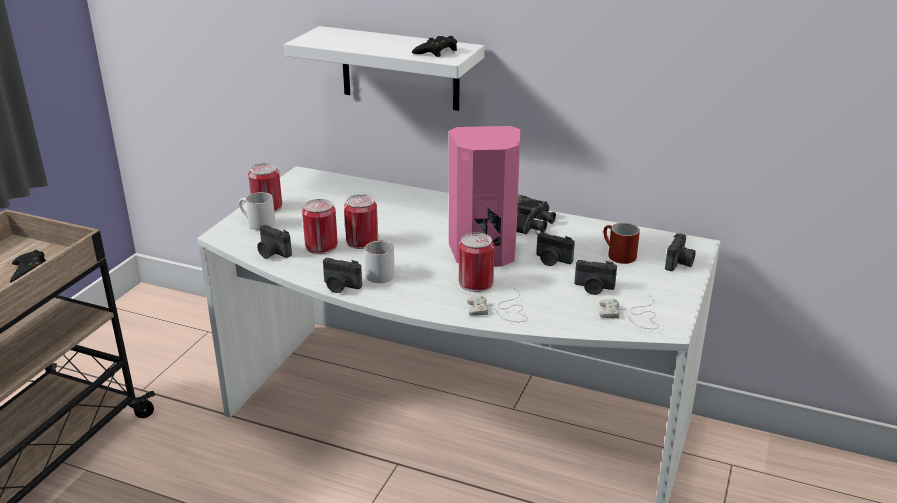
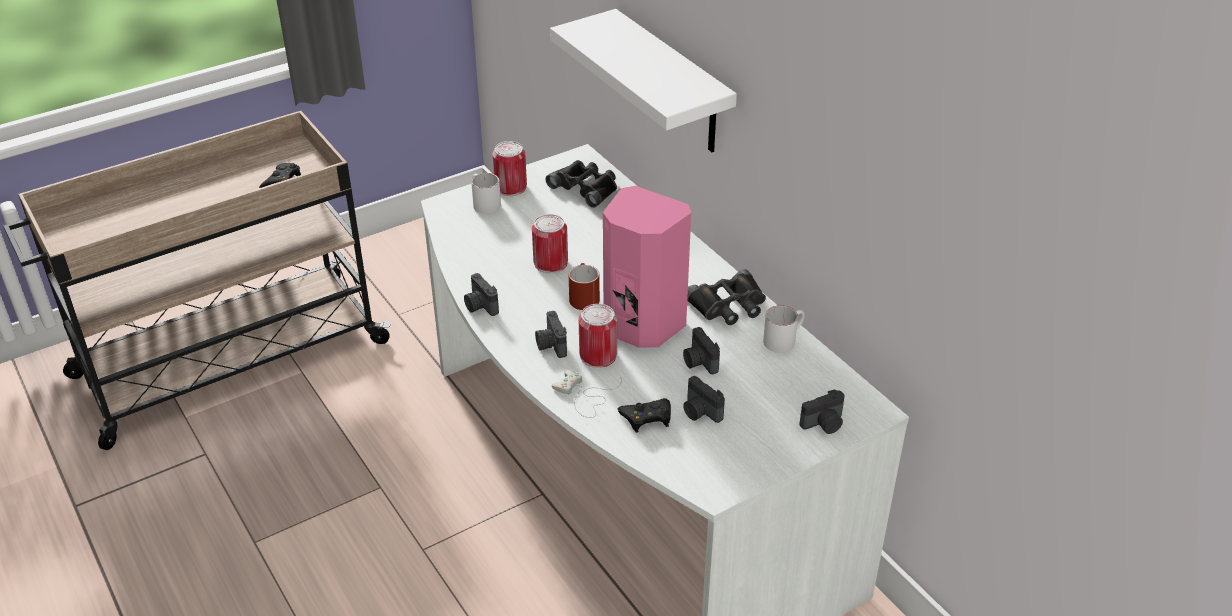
camera: 35 degrees right, 10 degrees up
camera [257,225,292,258] -> camera moved to [535,311,567,358]
can [302,199,338,254] -> none
white mug [364,241,395,283] -> white mug moved to [763,305,805,353]
black game controller [412,36,457,57] -> black game controller moved to [618,398,671,433]
white game controller [599,295,659,329] -> none
red mug [604,223,640,264] -> red mug moved to [569,263,600,310]
none -> black binoculars [546,160,617,208]

